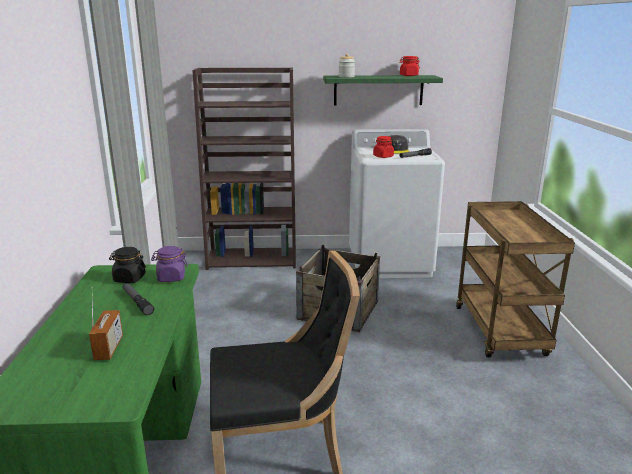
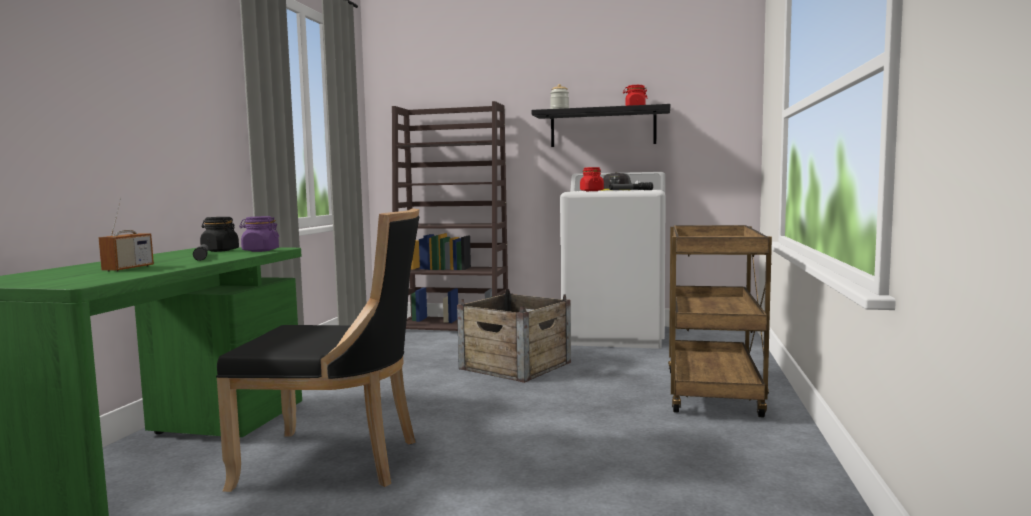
camera: 15 degrees right, 15 degrees down
green shelf [323,75,443,106] -> black shelf [532,104,670,147]

